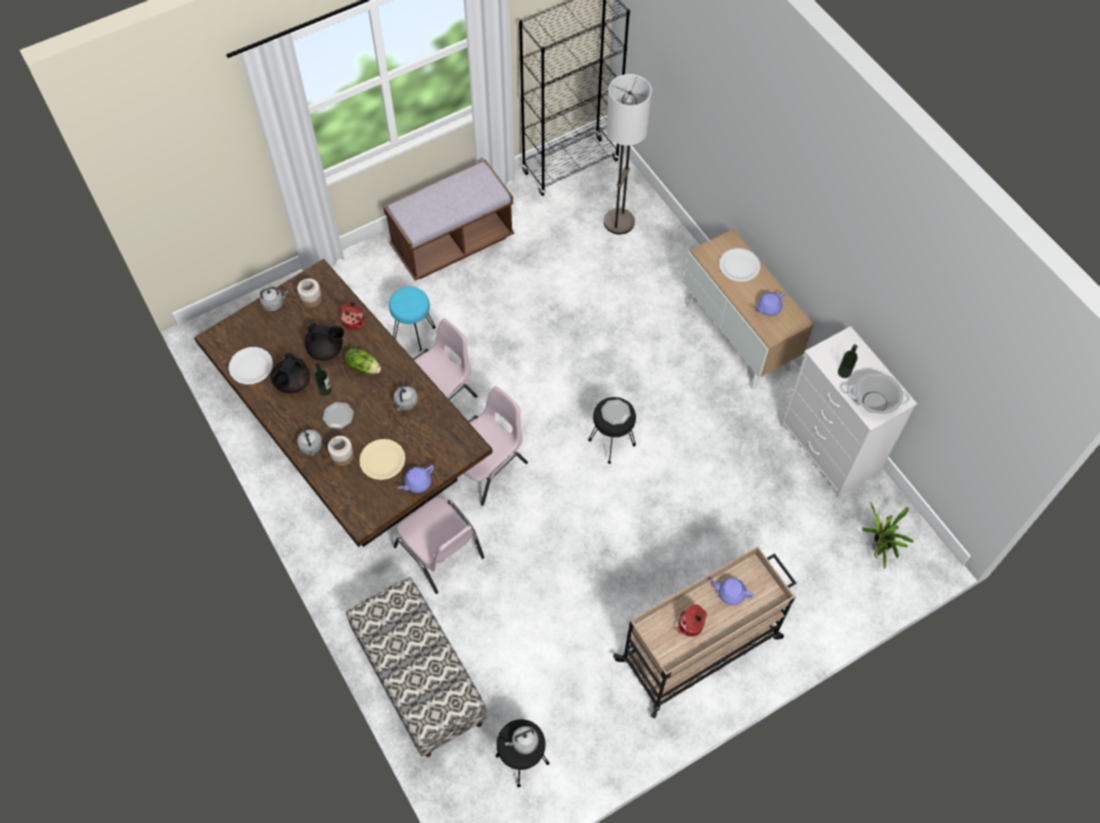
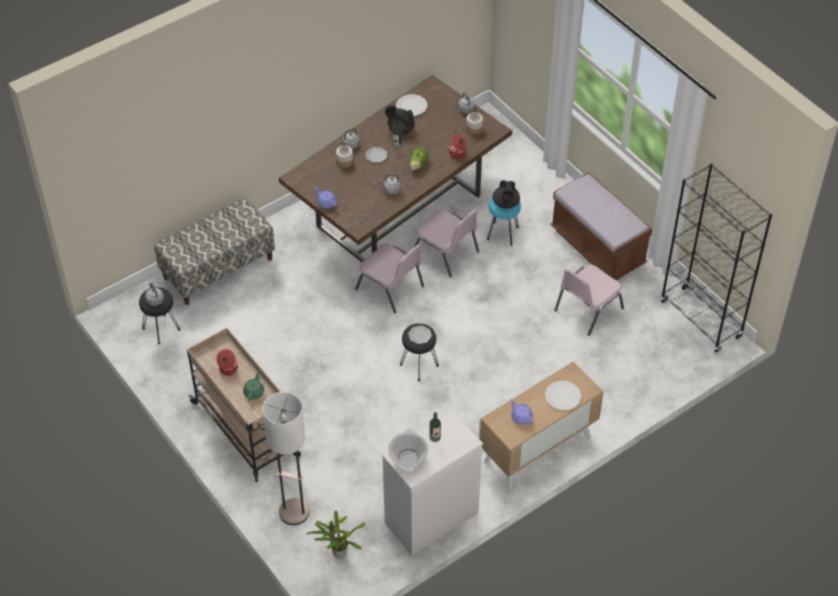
camera: 85 degrees right, 10 degrees down
black teapot [305,323,344,361] -> black teapot moved to [492,180,520,209]
beige plate [359,439,405,480] -> none
pink chair [393,497,485,594] -> pink chair moved to [554,265,624,336]
floor lamp [604,74,652,234] -> floor lamp moved to [262,392,309,525]
purple teapot [710,578,754,605] -> green teapot [243,371,264,401]

